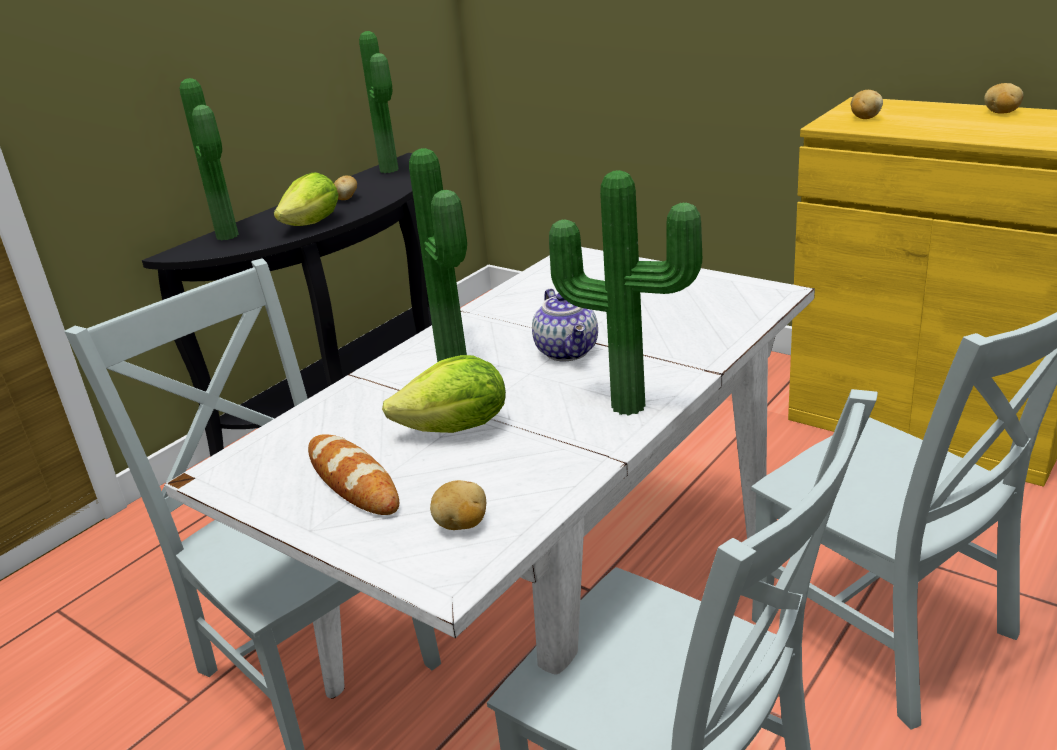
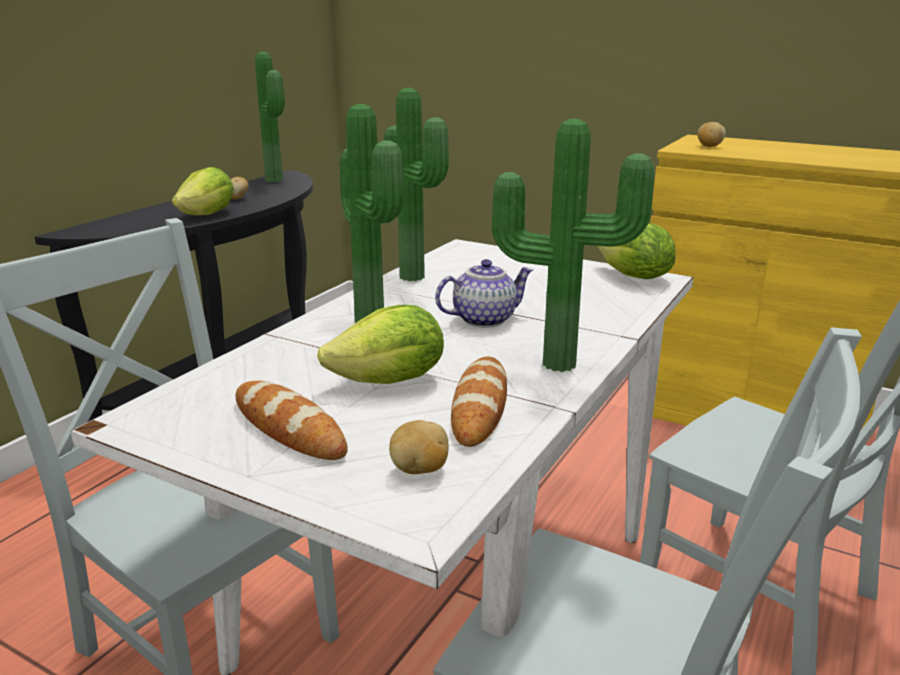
camera: 10 degrees left, 5 degrees down
potted plant [180,78,239,240] -> potted plant moved to [384,88,449,281]
teapot [532,289,598,362] -> teapot turned 90 degrees counterclockwise [435,259,533,328]
potato [984,83,1023,113] -> none
none -> bread [451,356,507,447]
none -> lettuce [597,223,676,279]

